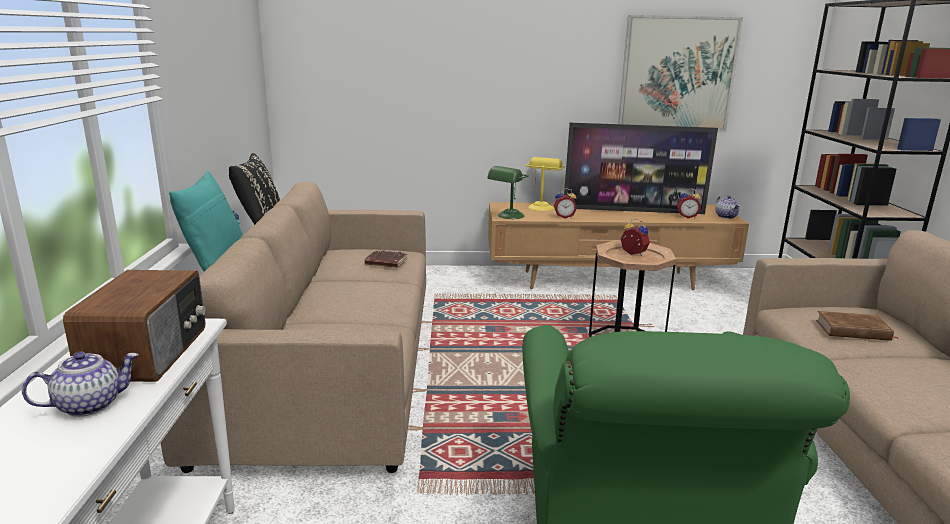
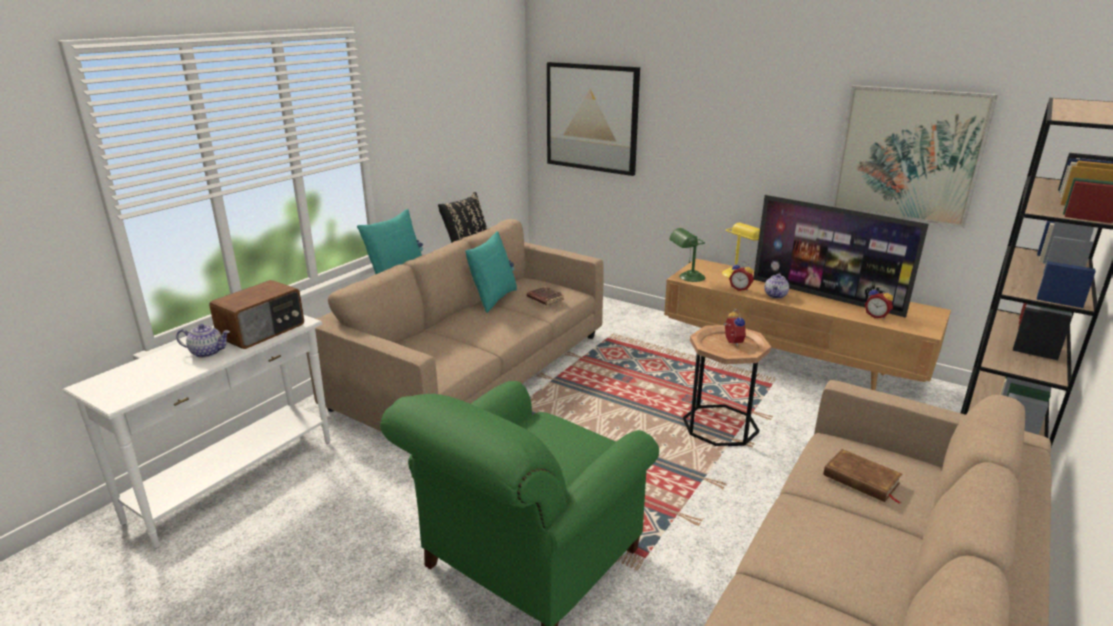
camera: 35 degrees right, 5 degrees up
teapot [715,195,740,219] -> teapot moved to [765,273,789,299]
none -> turquoise pillow [465,231,517,313]
none -> picture [547,62,640,176]

